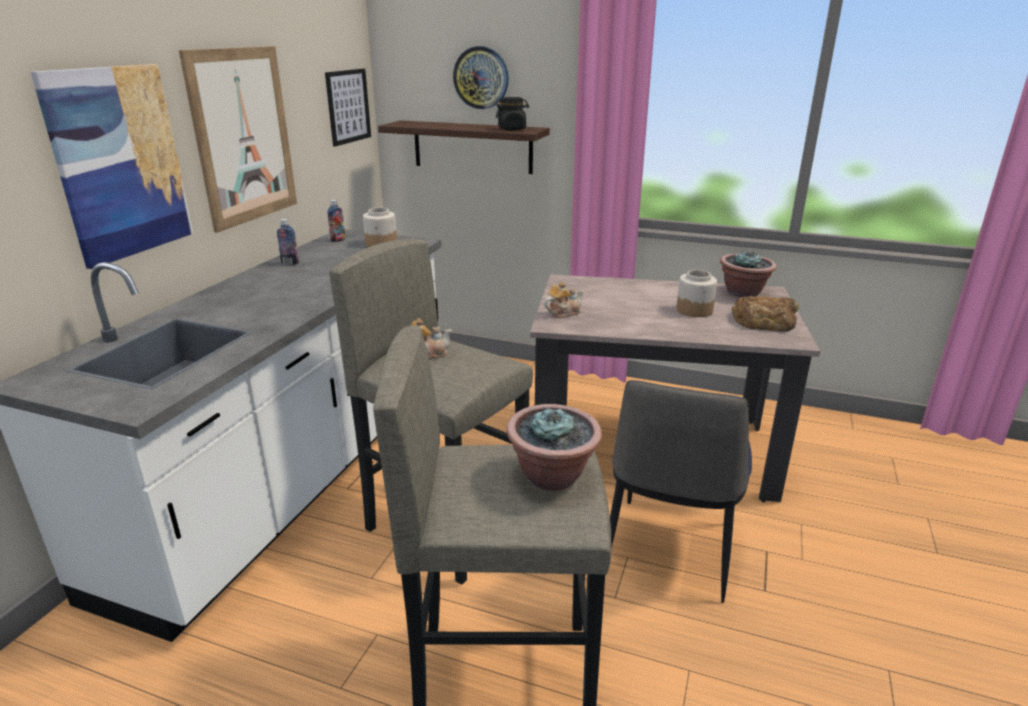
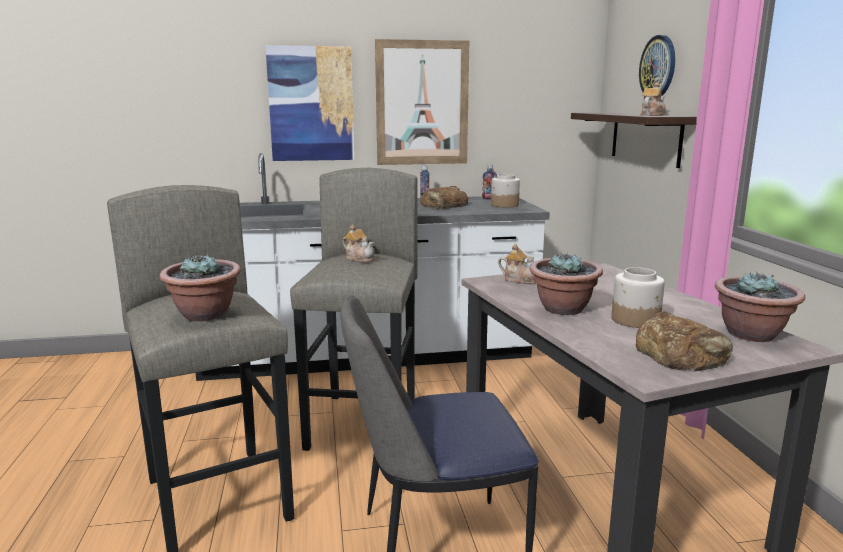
camera: 60 degrees right, 10 degrees down
picture [325,69,371,147] -> none
black jar [496,97,529,130] -> teapot [640,82,666,116]
none -> bread [420,186,468,209]
none -> potted plant [530,253,603,315]

